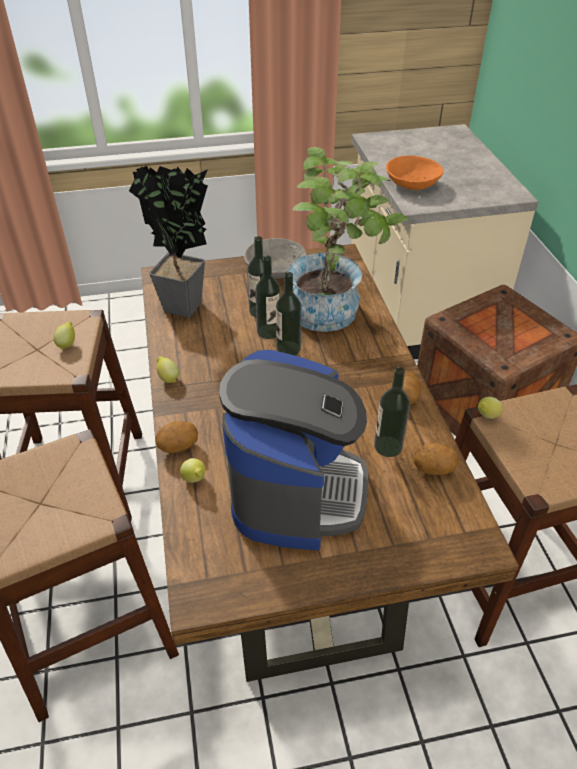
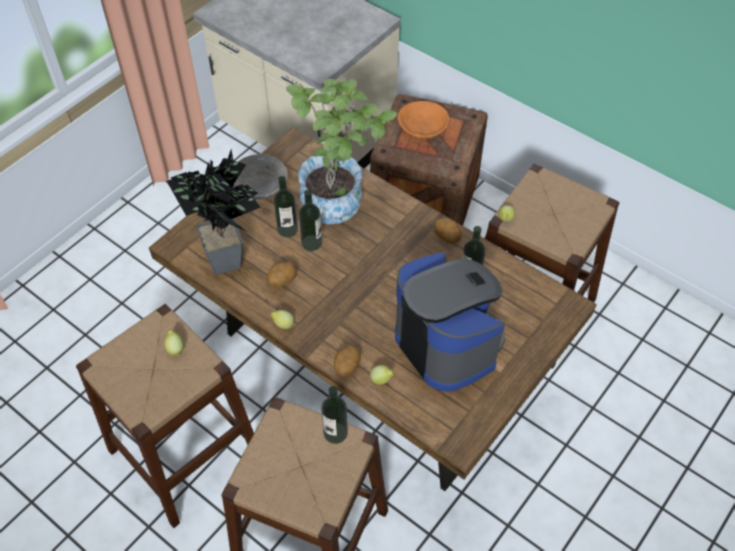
camera: 40 degrees left, 10 degrees up
bottle [276,272,302,355] -> bottle moved to [322,386,348,444]
orange bowl [386,155,443,190] -> orange bowl moved to [398,101,449,139]
potato [413,443,459,475] -> potato moved to [267,262,297,287]

